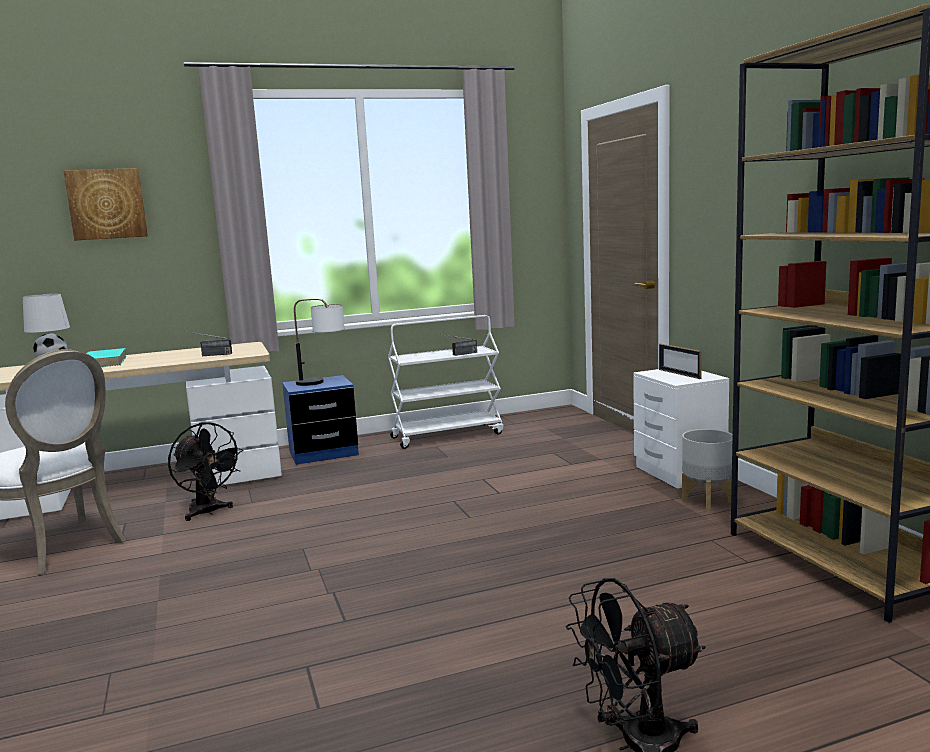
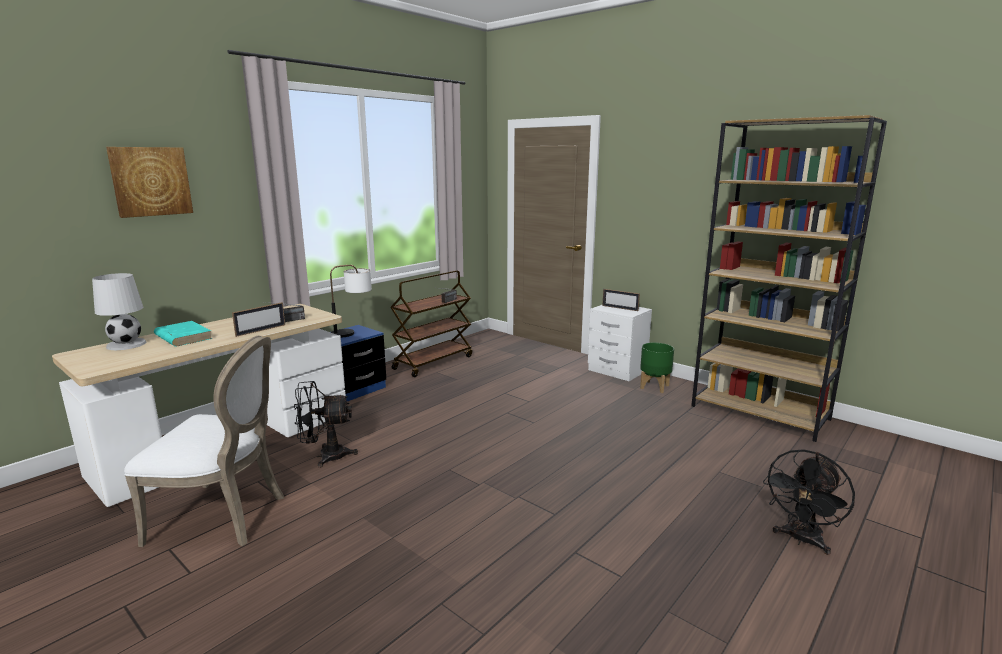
camera: 30 degrees left, 5 degrees up
black fan [168,422,243,521] -> black fan turned 150 degrees clockwise [294,381,358,468]
white cart [388,315,503,449] -> brown cart [390,270,472,377]
grey planter [682,429,733,511] -> green planter [640,343,674,393]
none -> picture frame [232,302,285,337]

